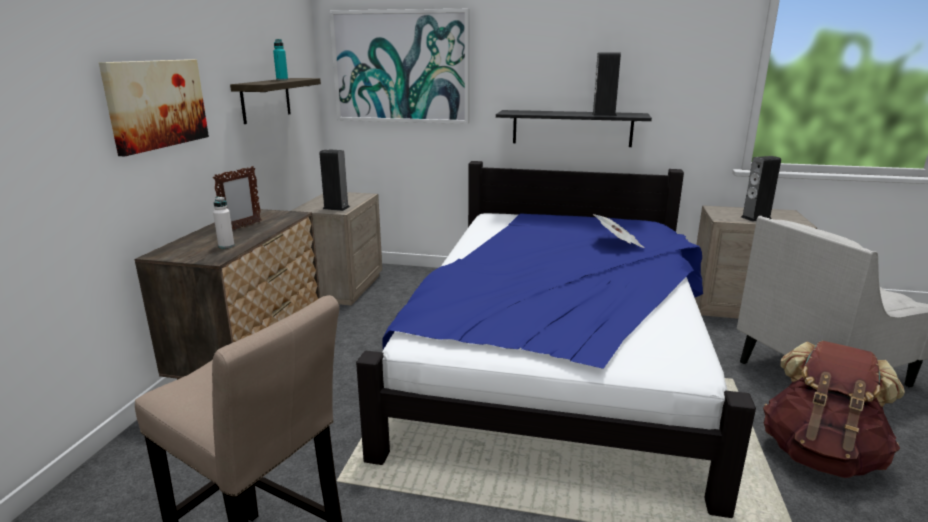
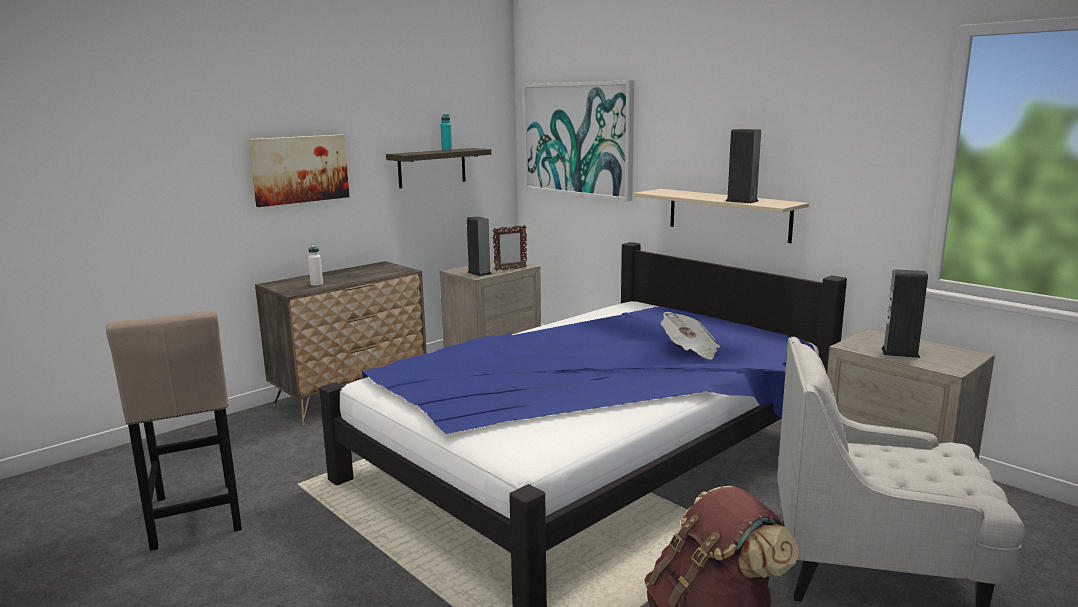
camera: 35 degrees right, 5 degrees down
picture frame [213,166,262,230] -> picture frame moved to [492,225,527,271]
black shelf [496,110,652,147] -> beige shelf [633,189,809,243]

